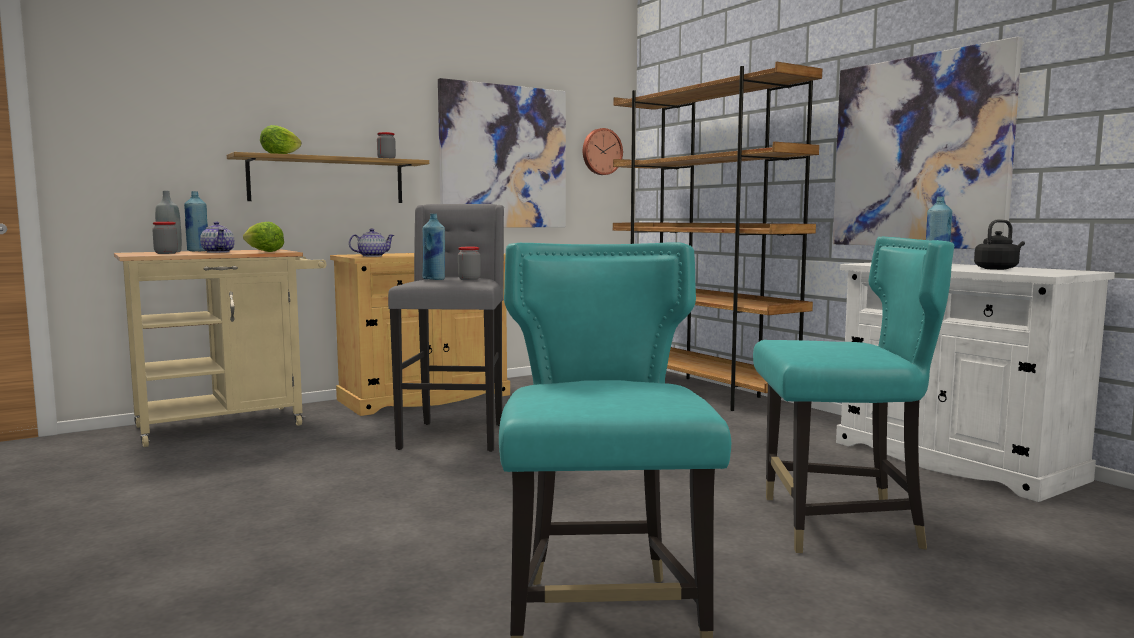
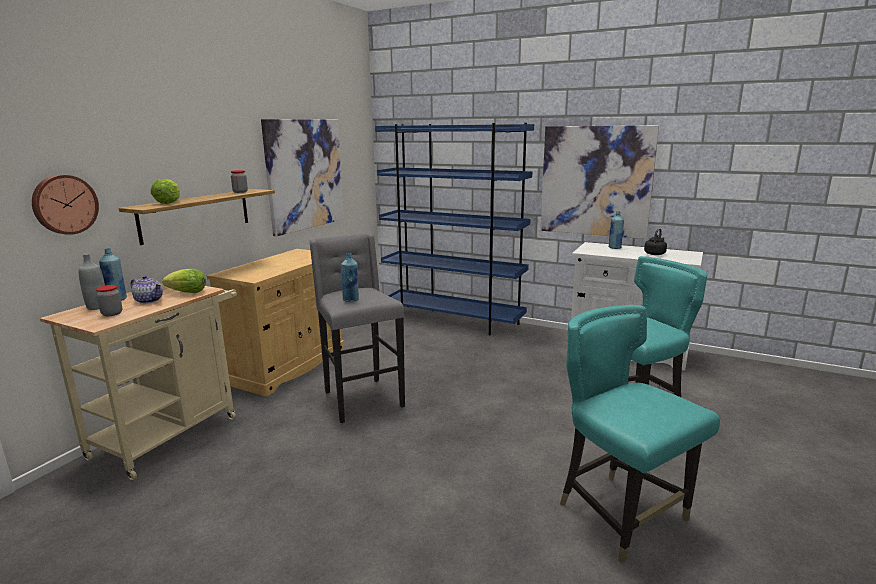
camera: 30 degrees left, 10 degrees up
teapot [349,228,395,257] -> none
jar [458,247,481,280] -> none
wall clock [583,128,623,175] -> wall clock moved to [32,175,99,235]
brown bookcase [613,62,822,411] -> blue bookcase [375,123,534,335]

